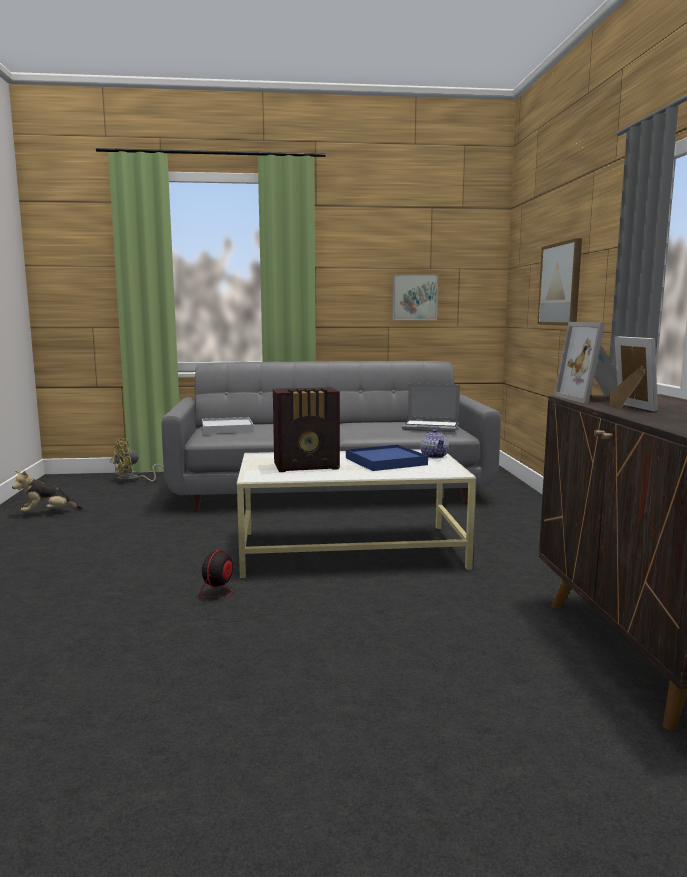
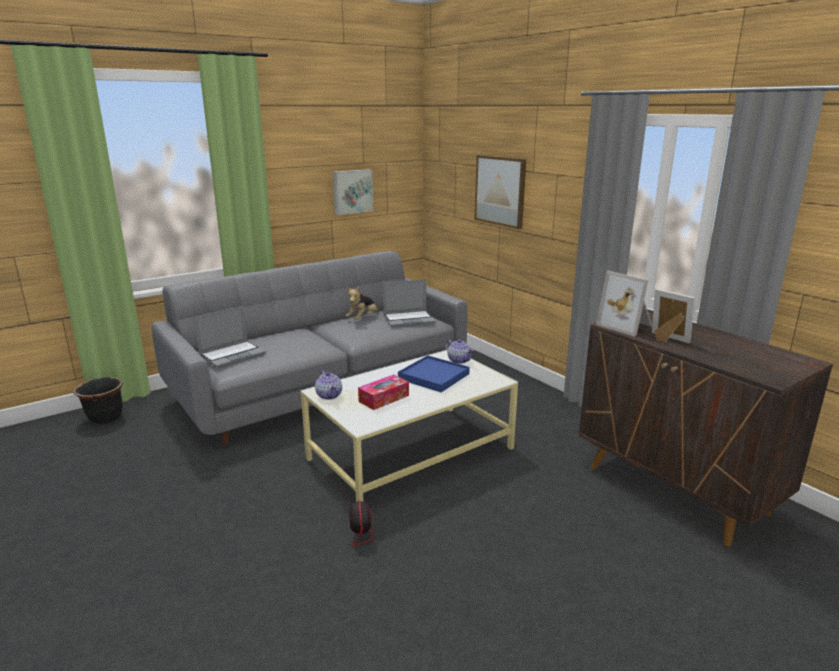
camera: 30 degrees left, 10 degrees up
plush toy [12,471,83,512] -> plush toy moved to [346,287,379,320]
yellow fan [110,438,164,483] -> black planter [73,377,123,424]
white tray [202,417,254,434] -> laptop [194,306,266,368]
radio [273,387,340,472] -> tissue box [358,374,409,410]
none -> teapot [315,371,342,400]

